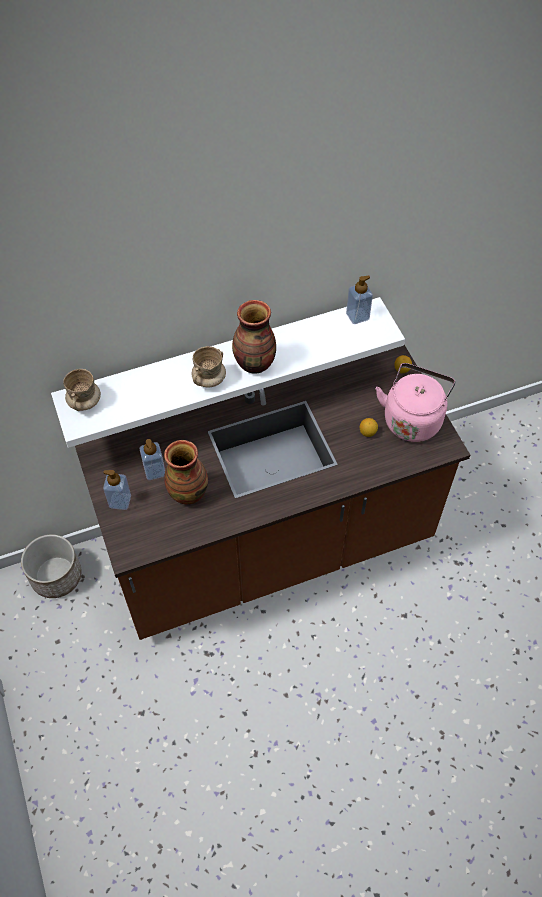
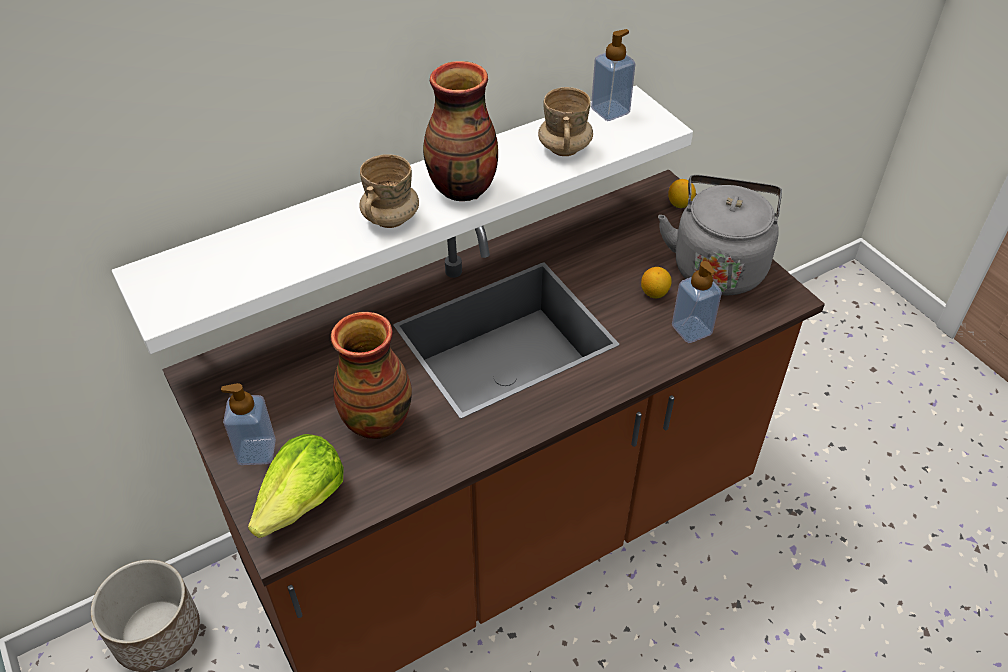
camera: 10 degrees left, 10 degrees down
beige mug [63,369,101,411] -> beige mug moved to [538,87,593,156]
soap dispenser [140,439,165,480] -> soap dispenser moved to [672,261,722,343]
pink kettle [376,363,456,442] -> grey kettle [658,175,782,295]
none -> lettuce [248,434,344,538]

